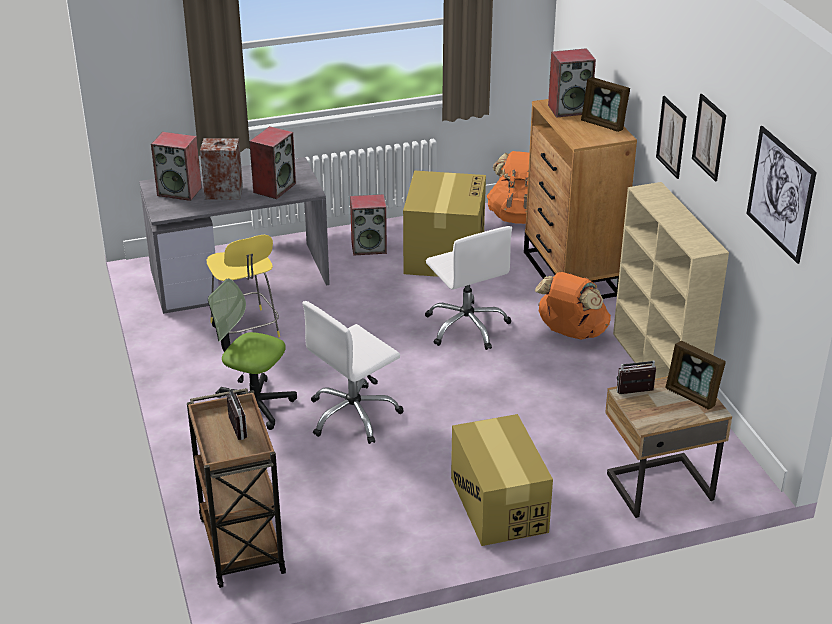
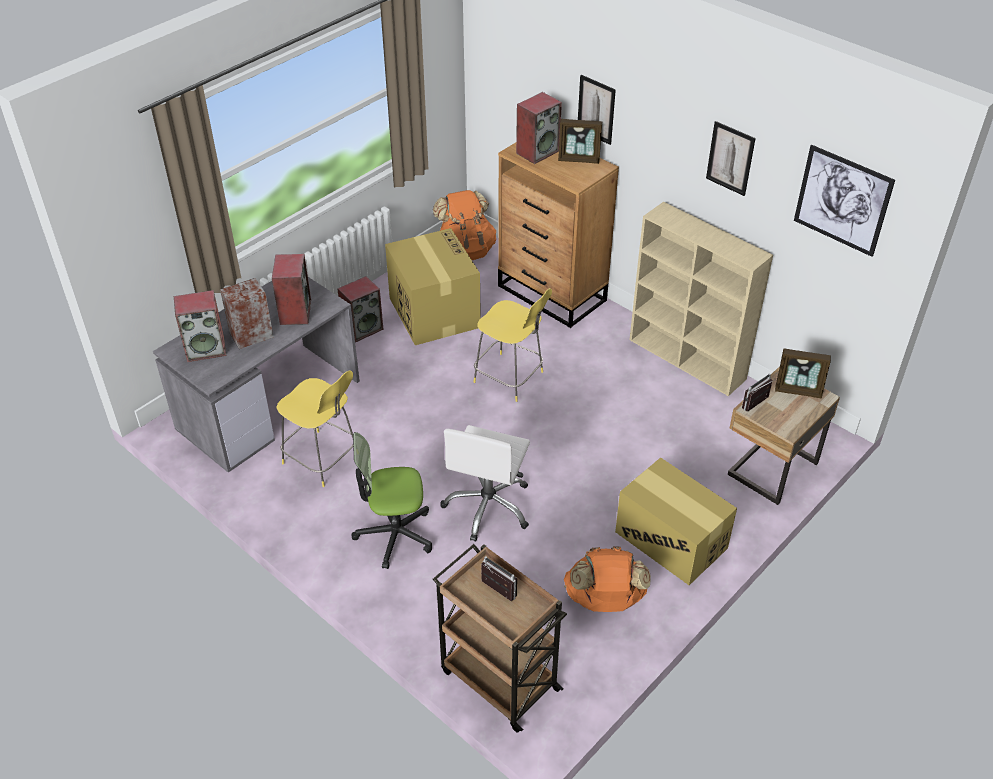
camera: 30 degrees left, 10 degrees up
white office chair [425,226,512,350] -> yellow stool [473,288,552,402]
orange backpack [535,272,611,340] -> orange backpack moved to [564,546,651,612]
picture [656,96,687,179] -> picture moved to [578,75,616,145]

